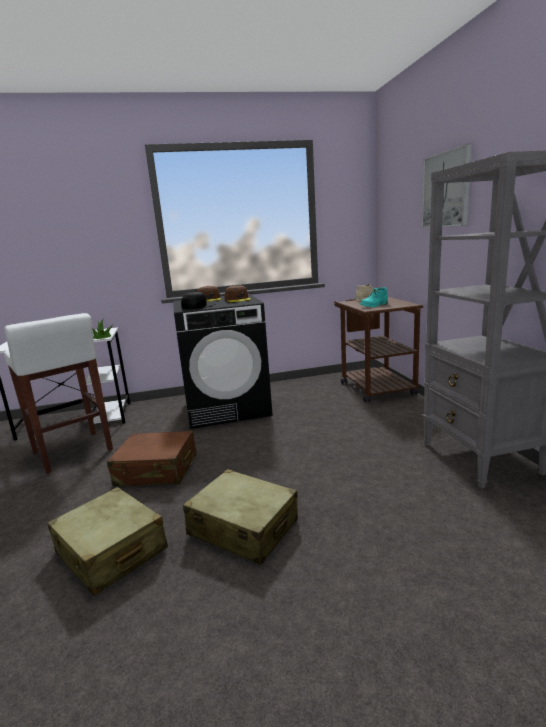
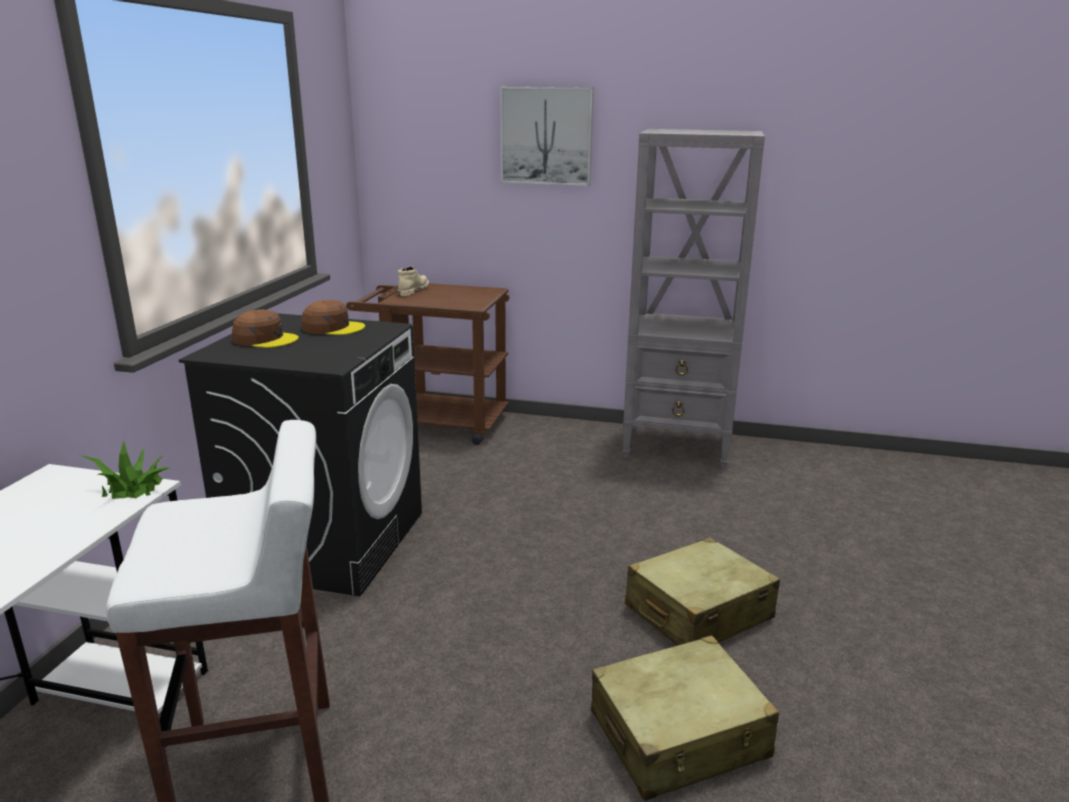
camera: 65 degrees left, 5 degrees up
brown suitcase [107,431,197,486] -> none
black cap [181,292,215,309] -> none
turquoise boot [360,287,388,307] -> none

